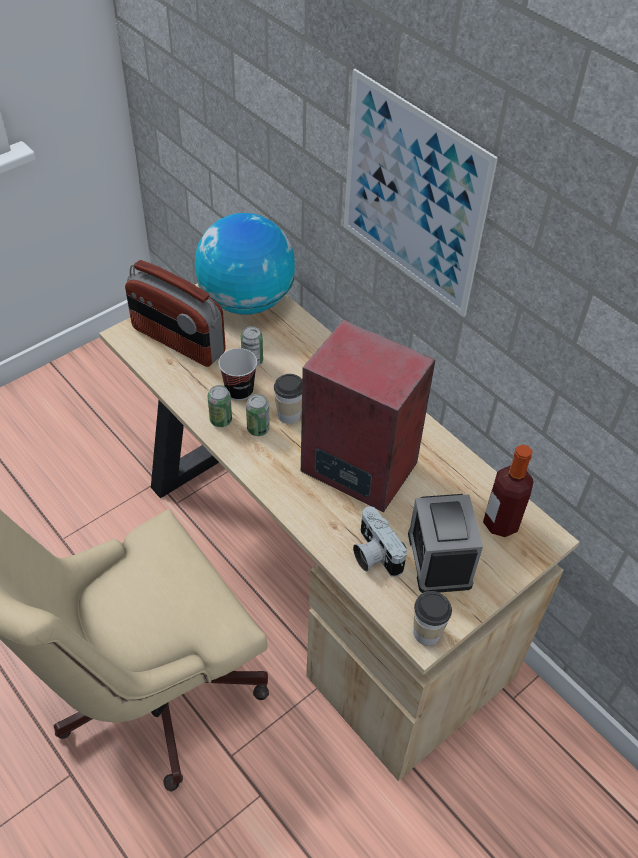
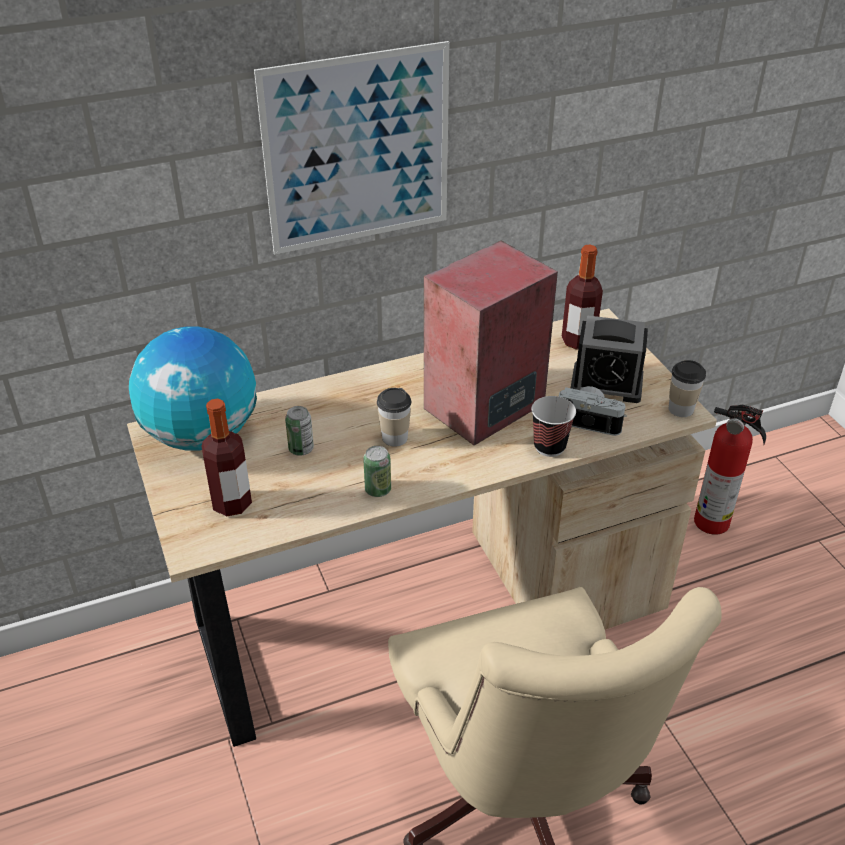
camera: 70 degrees left, 10 degrees down
radio [125,260,226,367] -> bottle [202,399,252,516]
cup [218,348,257,401] -> cup moved to [531,396,576,457]
can [246,394,270,436] -> none
camera [353,506,407,577] -> camera turned 150 degrees counterclockwise [559,386,627,436]
none -> fire extinguisher [694,405,766,535]

